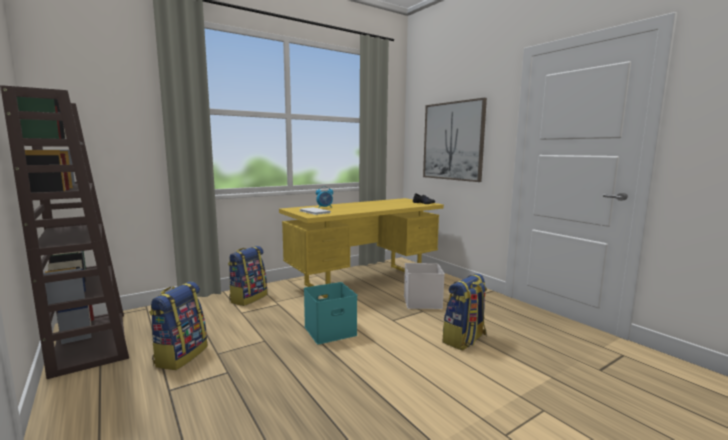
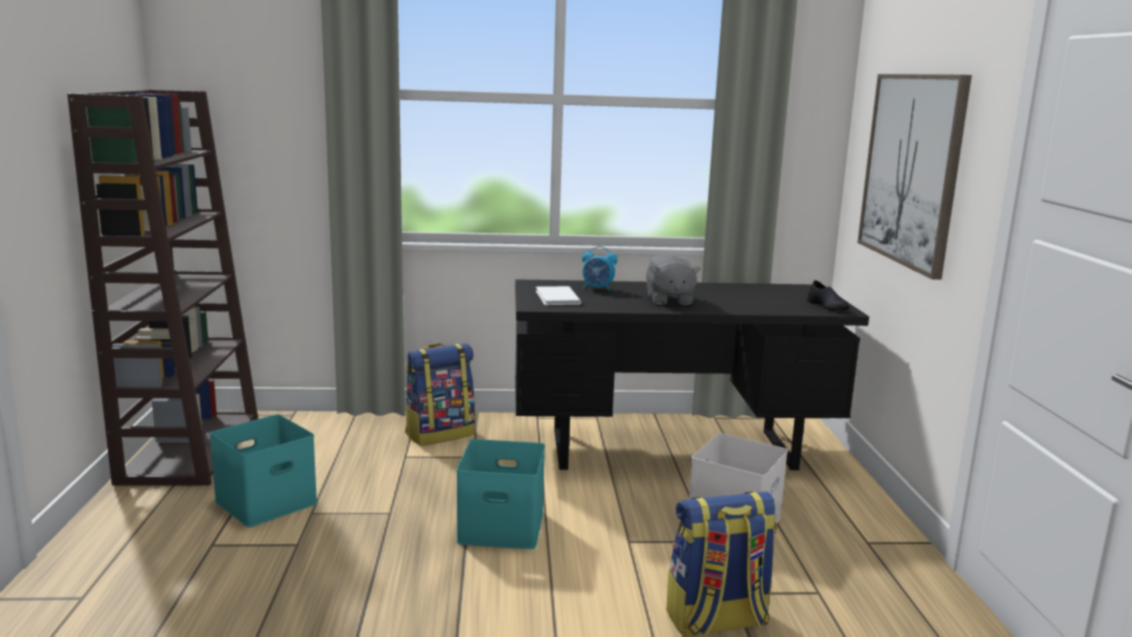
camera: 30 degrees right, 5 degrees up
backpack [149,281,208,370] -> turquoise storage box [210,414,318,527]
yellow desk [279,198,444,298] -> black desk [515,279,869,470]
none -> grey plush toy [646,255,701,305]

